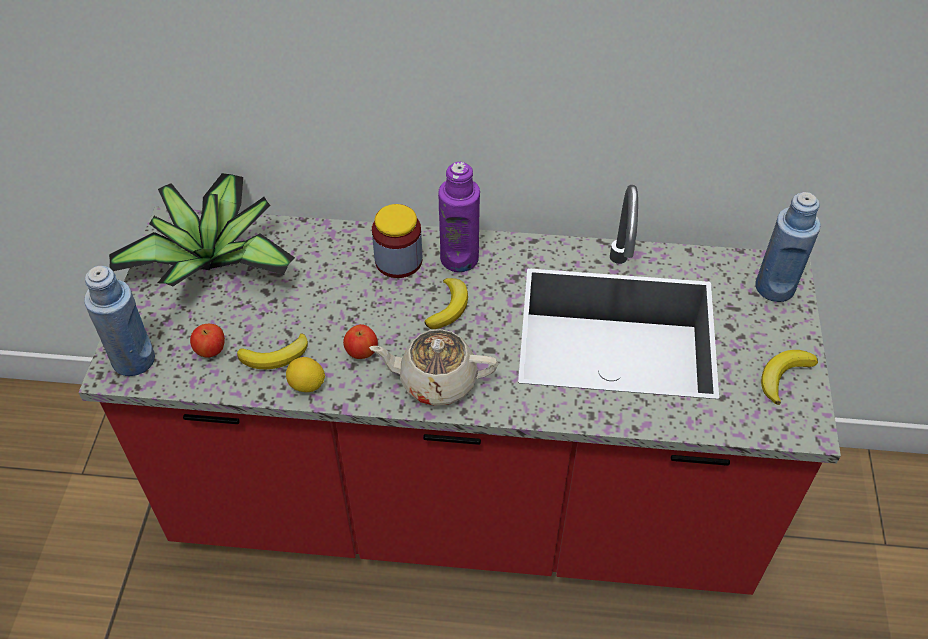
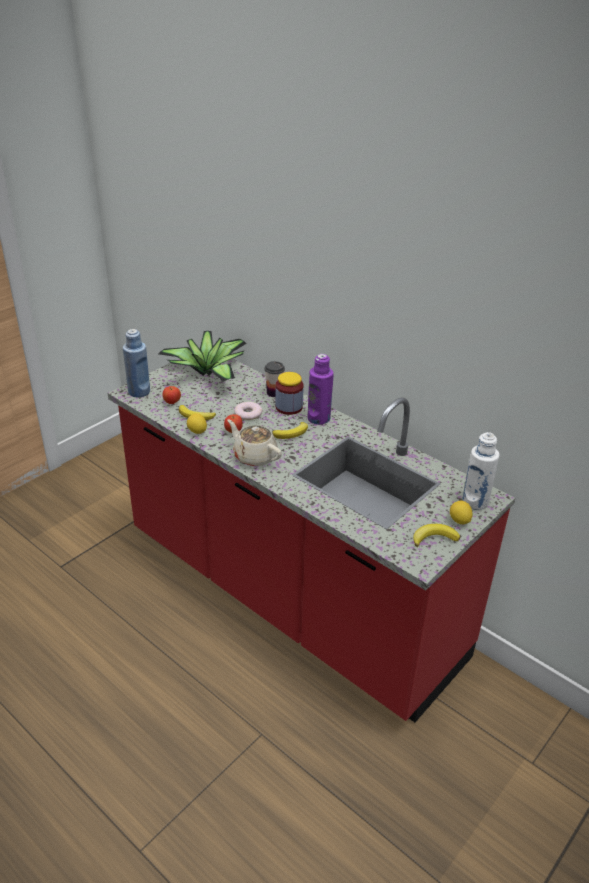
camera: 35 degrees right, 15 degrees down
blue bottle [755,192,821,302] -> white bottle [462,432,499,510]
none -> donut [234,402,263,420]
none -> cup [264,361,285,397]
none -> lemon [450,500,472,524]

